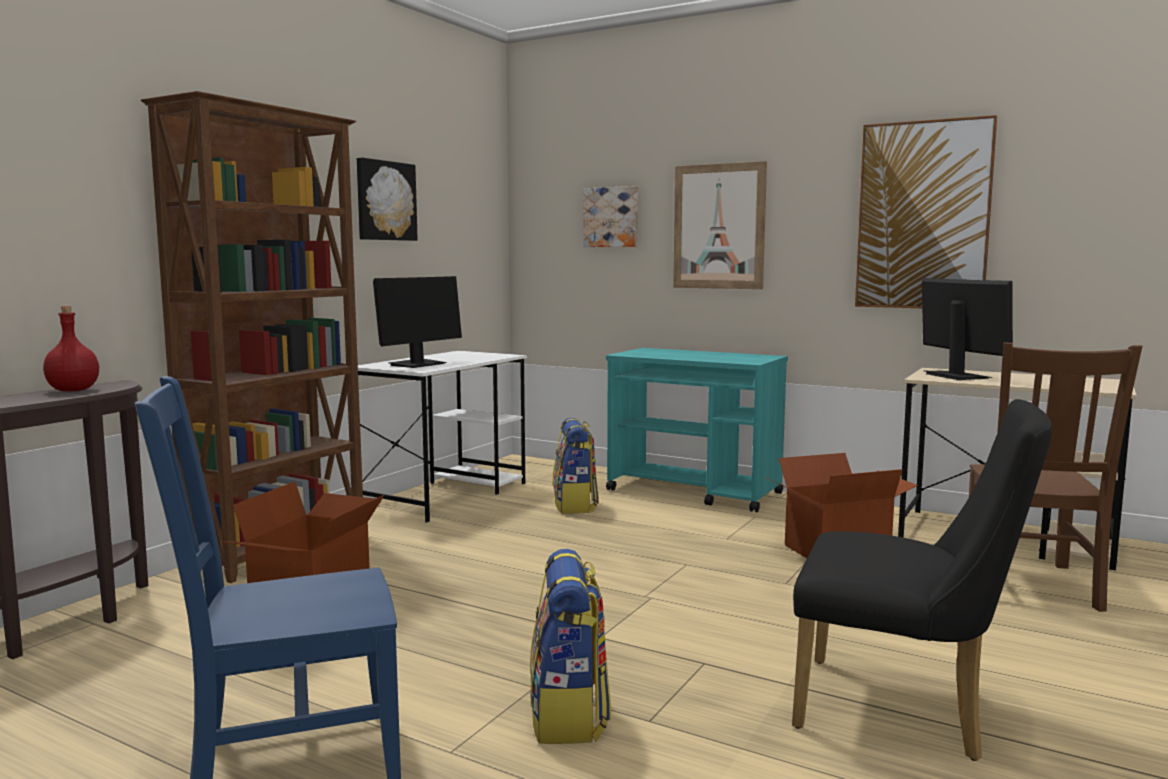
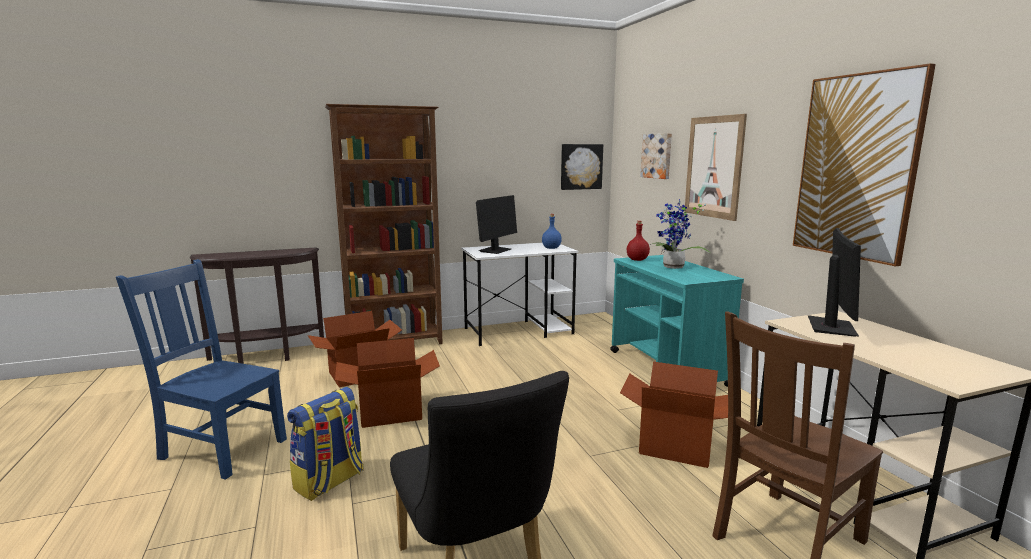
camera: 40 degrees right, 5 degrees up
red bottle [43,306,99,391] -> red bottle moved to [627,221,650,261]
picture [357,158,418,241] -> picture moved to [561,144,603,190]
monitor [373,276,462,368] -> monitor turned 45 degrees counterclockwise [476,195,517,254]
backpack [553,418,599,514] -> none
none -> cardboard box [335,338,440,428]
none -> blue bottle [542,214,562,249]
none -> potted plant [650,199,711,269]

